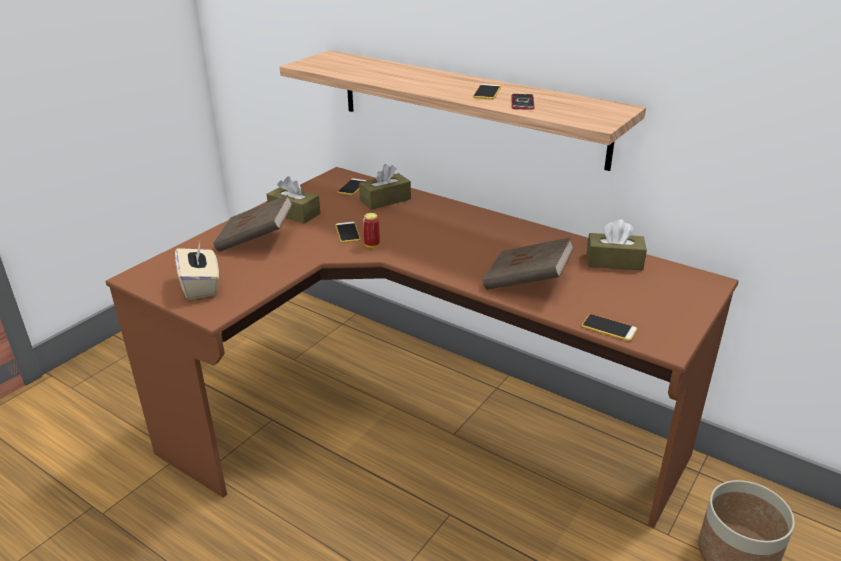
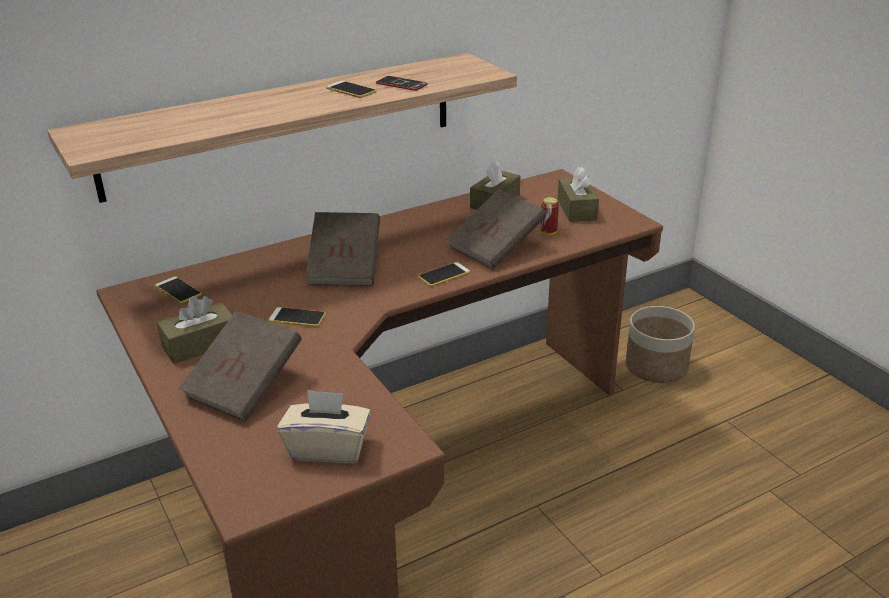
camera: 65 degrees left, 0 degrees up
brown tissue box [359,164,411,210] -> brown tissue box moved to [558,167,599,222]
can [363,213,380,248] -> can moved to [540,197,559,235]
phone [582,314,637,341] -> phone moved to [418,262,470,286]
none -> brown book [305,212,380,286]

